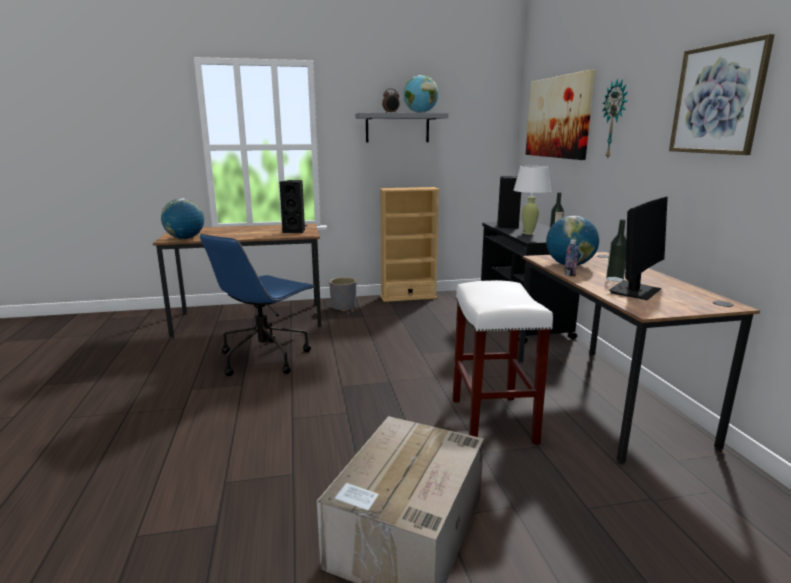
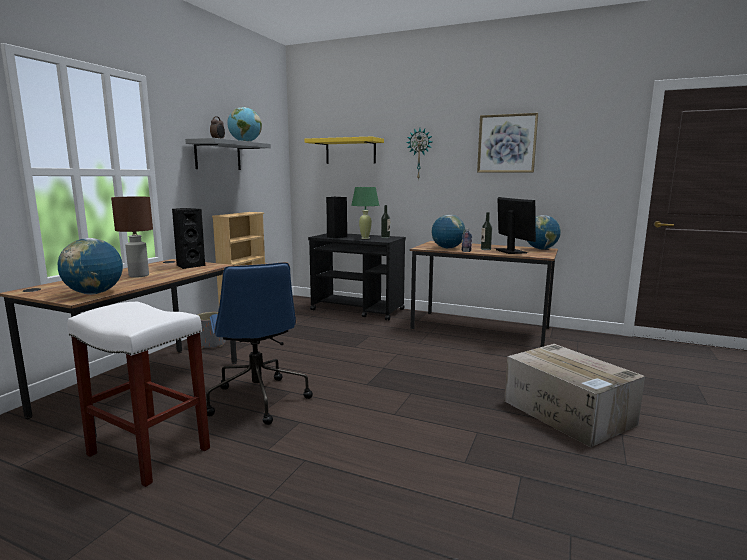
camera: 55 degrees left, 5 degrees down
white stool [453,280,553,444] -> white stool moved to [68,302,210,487]
white table lamp [514,166,551,235] -> green table lamp [352,187,379,239]
picture [526,69,595,160] -> yellow shelf [304,136,384,164]
none -> brown table lamp [111,197,153,278]
none -> globe [527,215,561,249]

